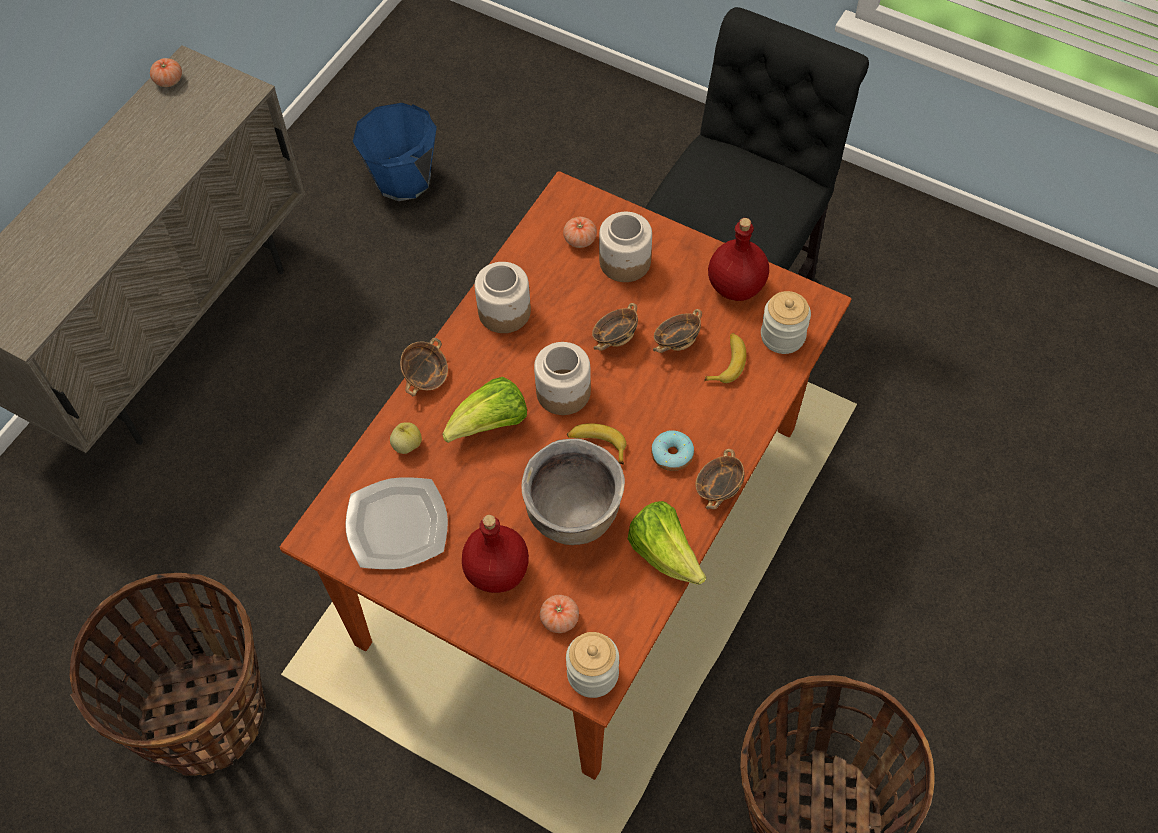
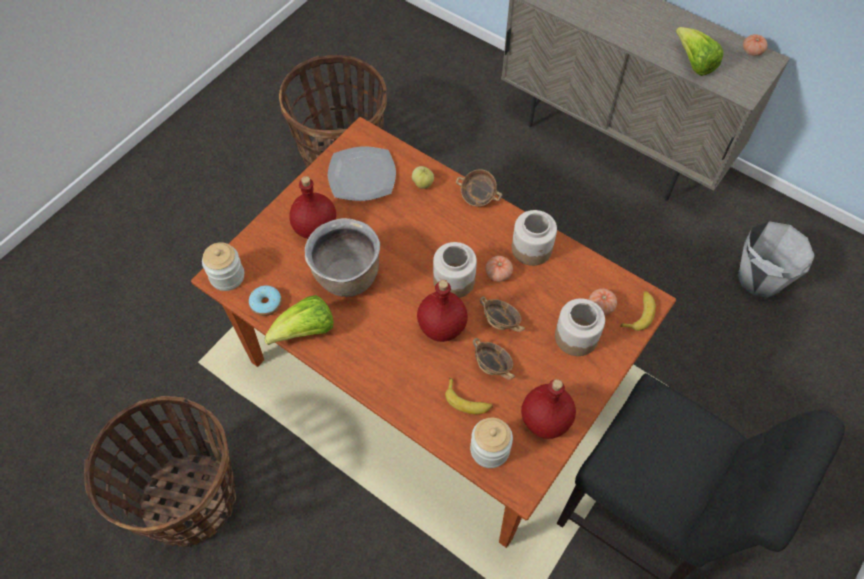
camera: 95 degrees right, 0 degrees up
blue bucket [353,103,437,201] -> grey bucket [738,221,815,298]
lettuce [443,377,527,443] -> lettuce moved to [676,27,724,76]
tomato [540,595,579,633] -> tomato moved to [485,256,513,282]
banana [567,423,627,464] -> banana moved to [620,291,656,331]
donut [651,430,694,471] -> donut moved to [249,285,282,316]
bowl [696,449,744,509] -> none
none -> red bottle [417,280,468,342]

